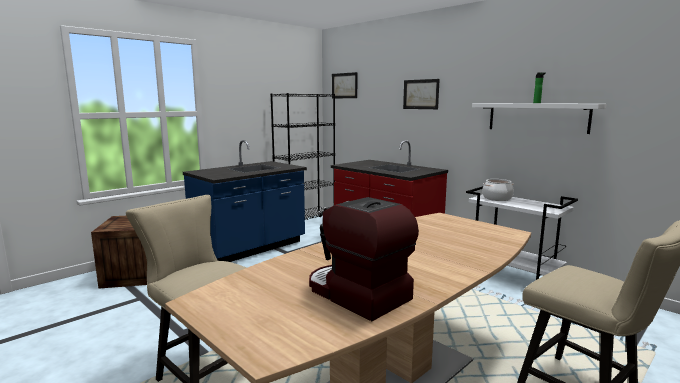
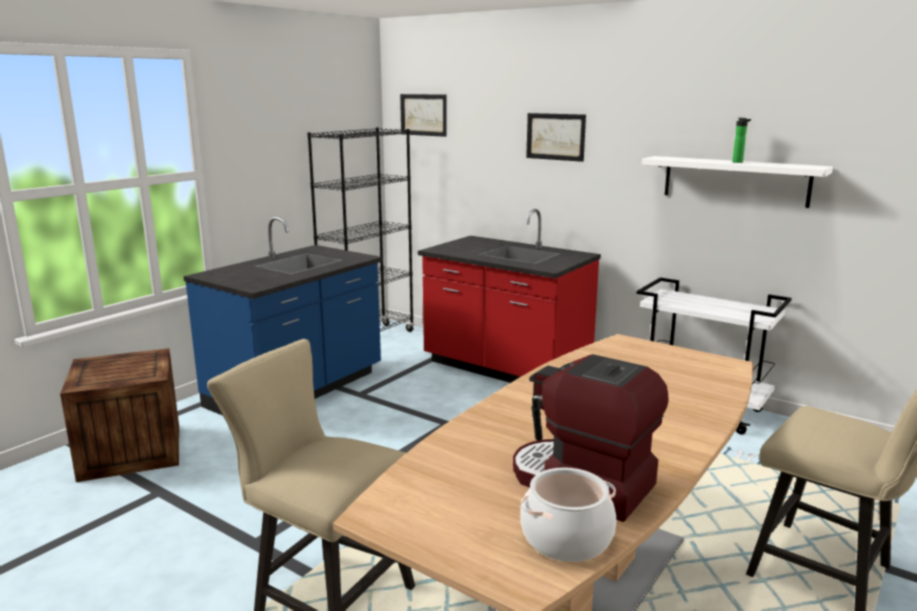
camera: 10 degrees left, 5 degrees up
cooking pot [482,179,514,201] -> cooking pot moved to [520,467,616,562]

